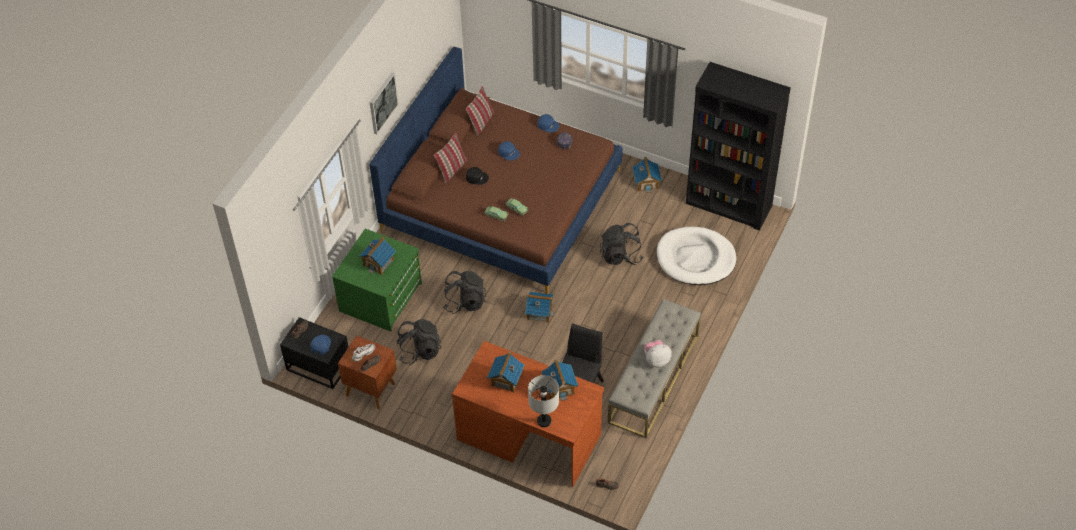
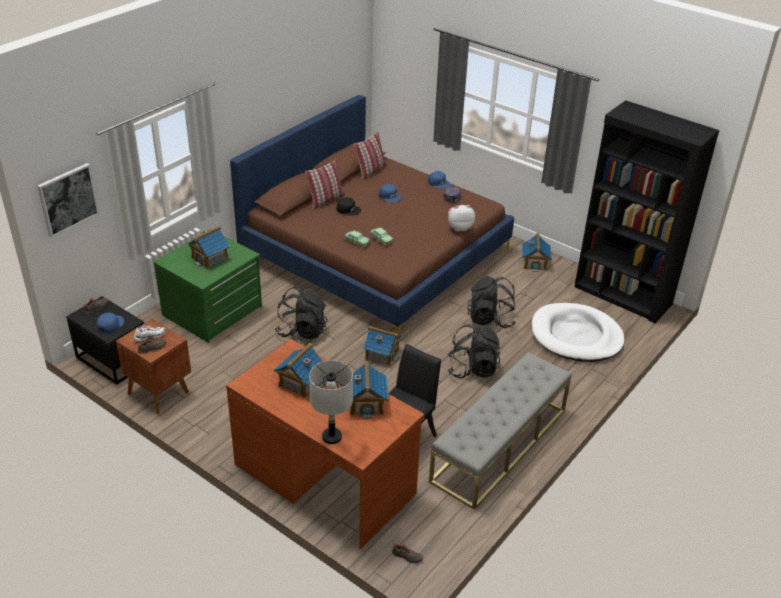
camera: 10 degrees right, 15 degrees down
picture [370,72,399,135] -> picture moved to [37,163,99,238]
black backpack [397,319,441,365] -> black backpack moved to [448,324,500,378]
plush toy [644,340,672,367] -> plush toy moved to [448,205,475,232]

